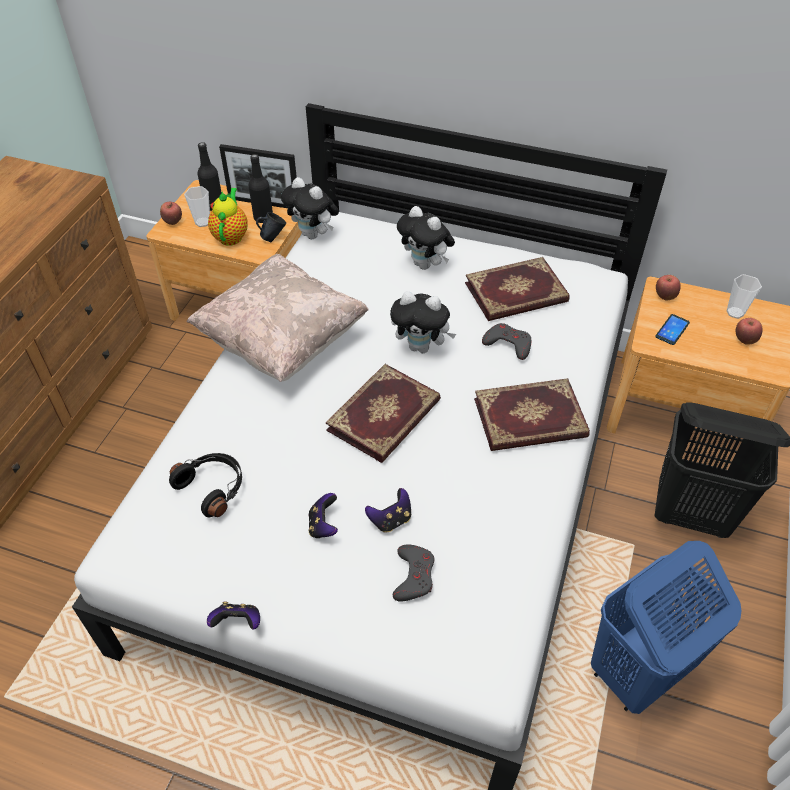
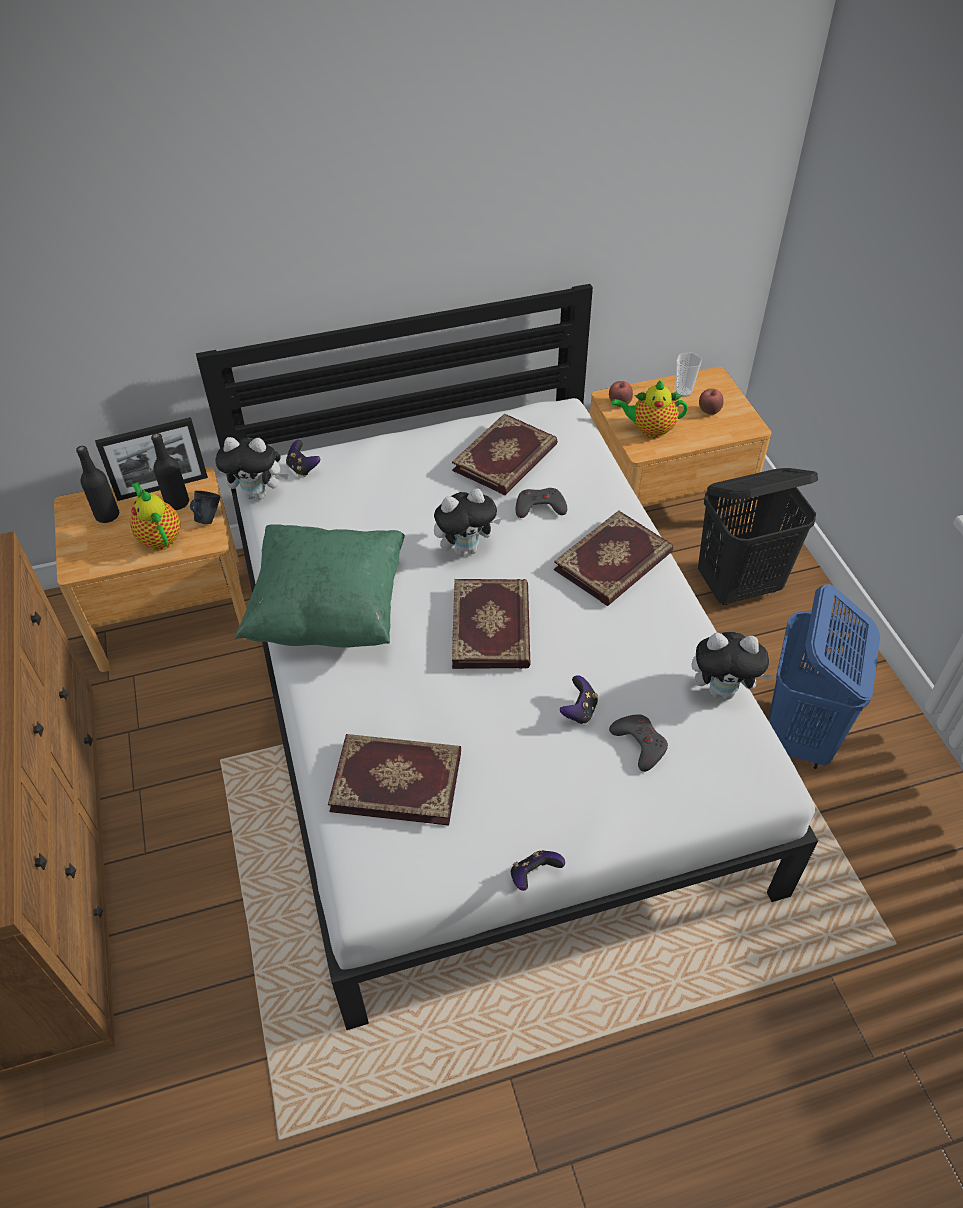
camera: 35 degrees left, 0 degrees up
apple [160,202,182,225] -> none
black headphones [169,453,242,517] -> book [328,734,461,825]
cup [184,186,210,227] -> none
beige pillow [187,254,369,382] -> green pillow [235,524,405,647]
game controller [309,493,338,538] -> game controller moved to [286,440,320,477]
plush toy [397,206,455,270] -> plush toy moved to [692,632,773,699]
phone [655,314,690,345] -> teapot [611,380,688,438]

